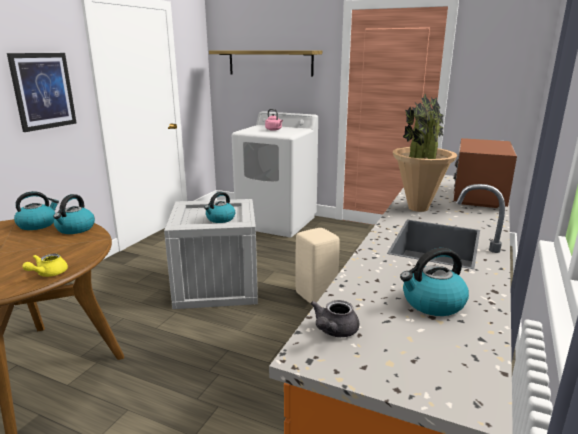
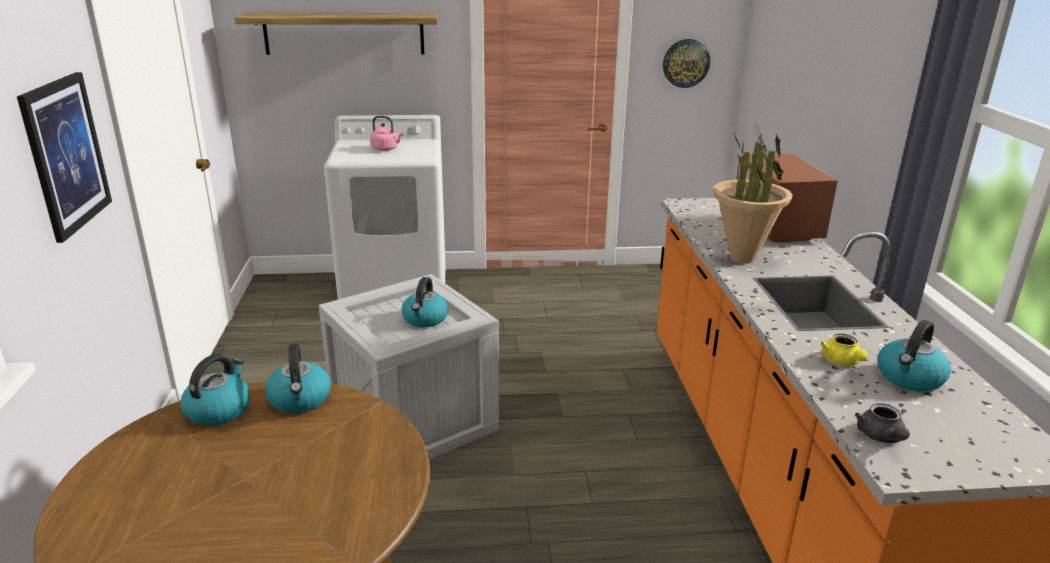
camera: 30 degrees left, 5 degrees up
yellow teapot [23,253,68,277] -> yellow teapot moved to [820,333,868,366]
beige stool [295,228,340,303] -> none
none -> wall clock [663,39,710,88]

